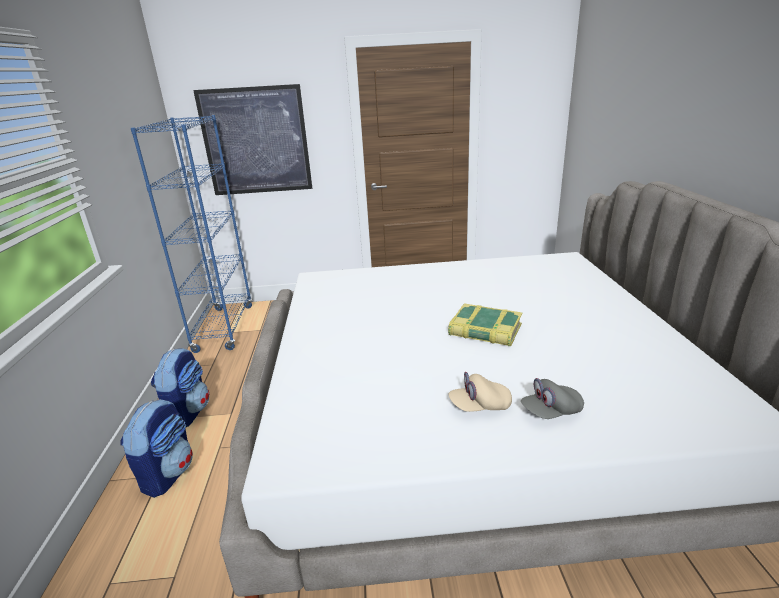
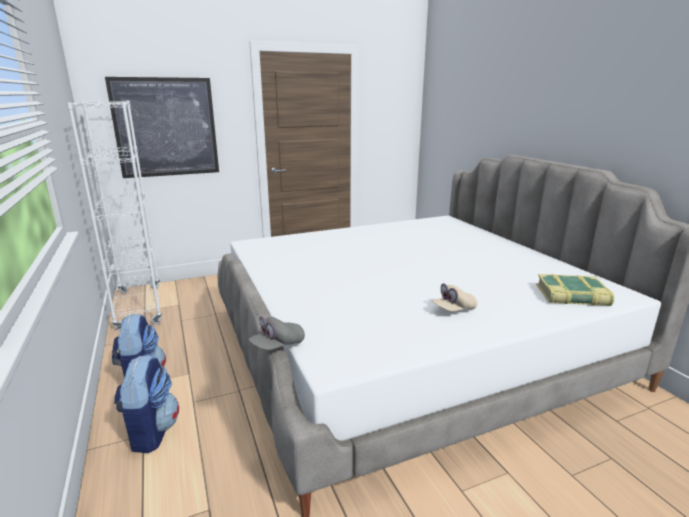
camera: 20 degrees left, 5 degrees down
blue bookcase [131,115,252,353] -> white bookcase [67,101,162,331]
book [448,303,522,346] -> book moved to [536,274,614,306]
grey cap [521,378,584,419] -> grey cap moved to [249,316,305,350]

